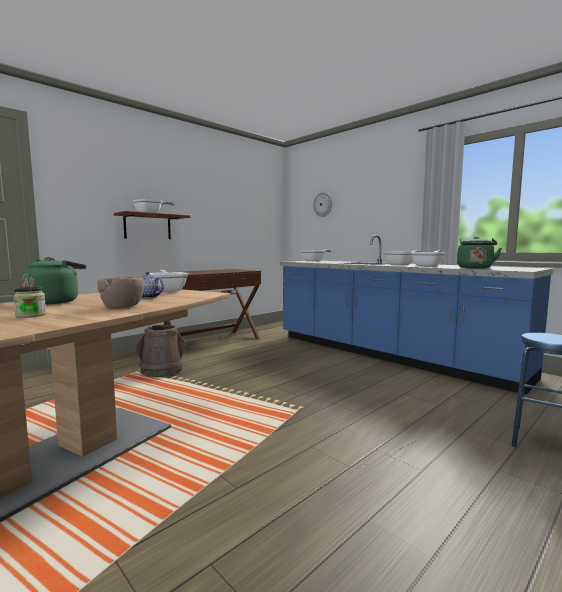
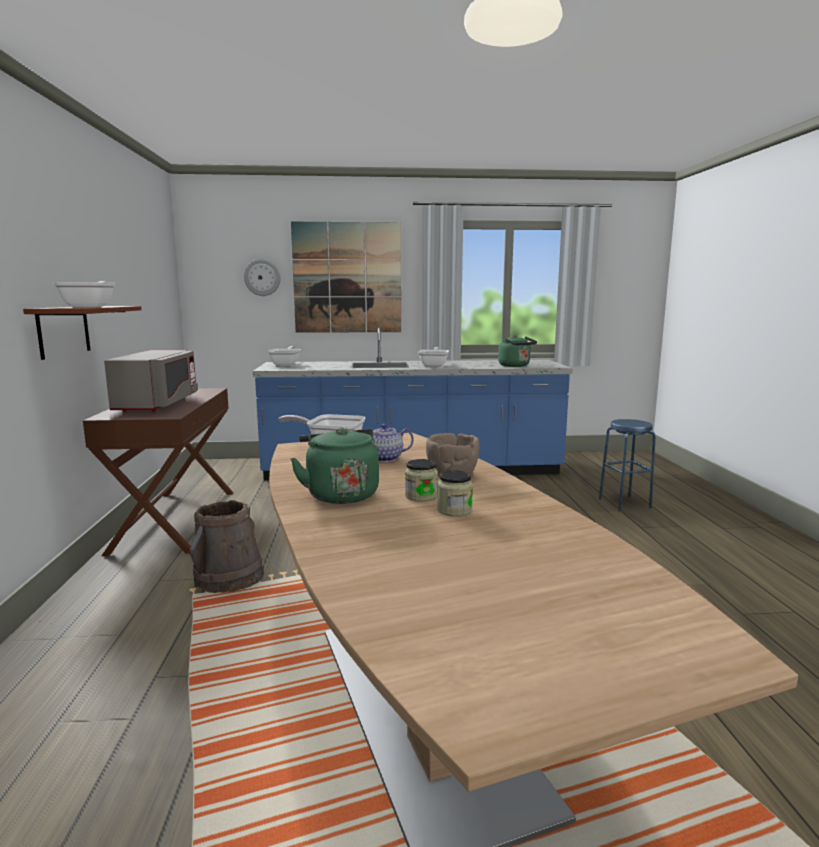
camera: 50 degrees left, 5 degrees up
frying pan [410,251,446,267] -> none
none -> grey microwave [104,350,198,411]
none -> picture [291,222,401,333]
none -> jar [405,459,438,502]

